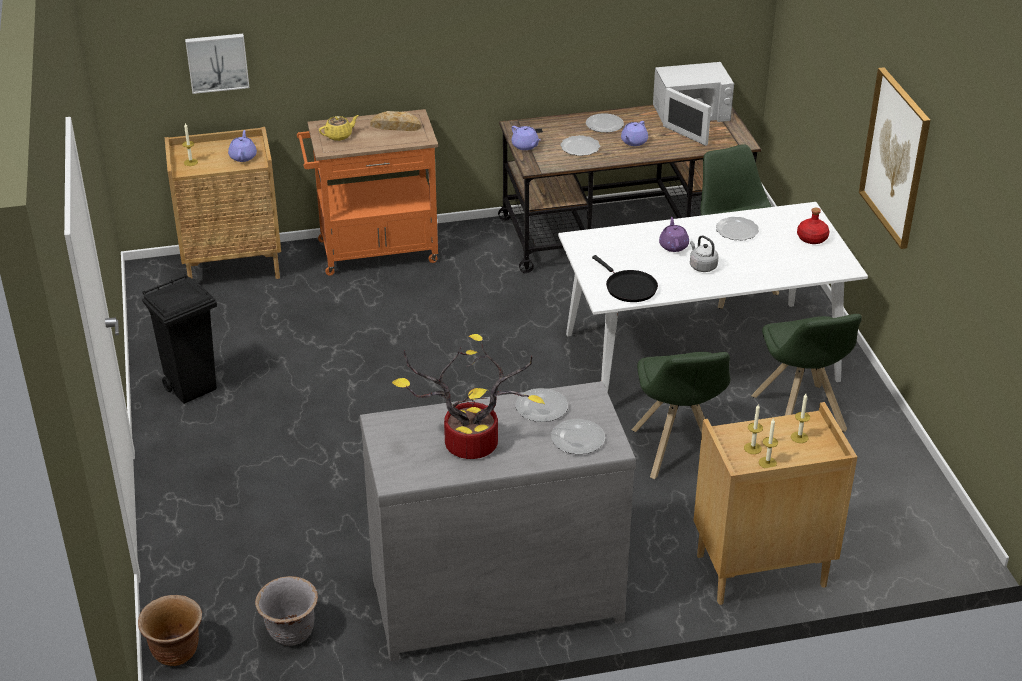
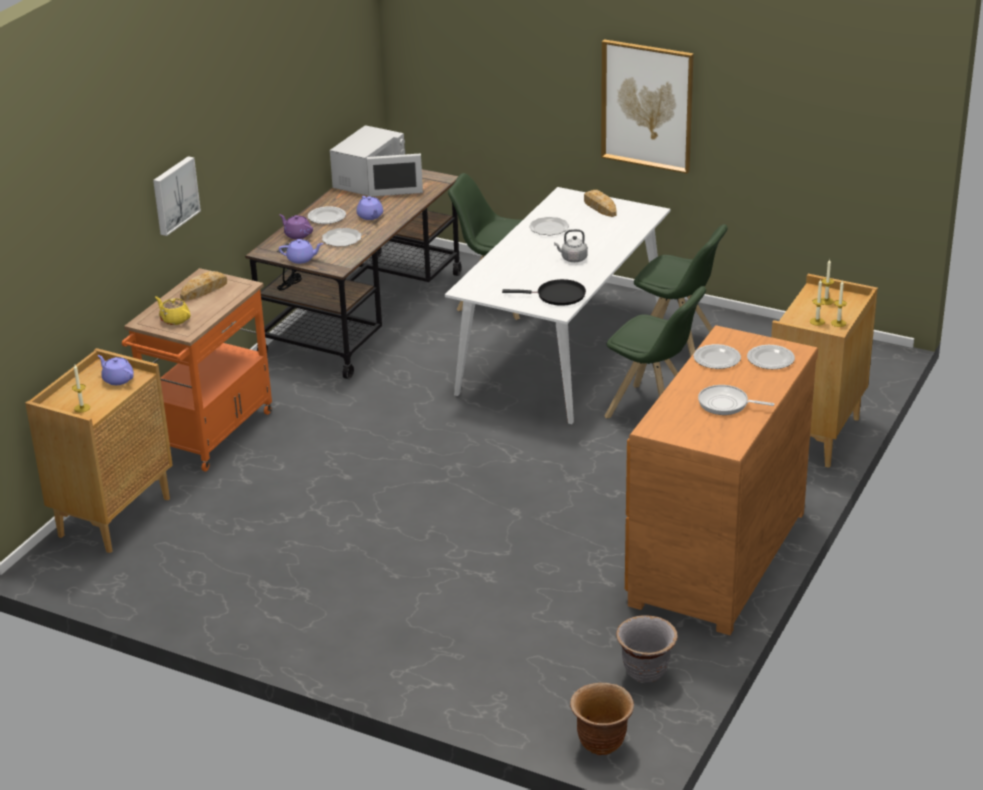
camera: 50 degrees left, 5 degrees down
black trash can [142,274,217,404] -> none
picture [185,34,250,94] -> picture moved to [153,156,201,236]
yellow teapot [319,115,359,141] -> yellow teapot turned 60 degrees counterclockwise [155,296,191,325]
grey dresser [360,381,636,661] -> brown dresser [625,325,818,635]
potted plant [392,334,545,459] -> frying pan [698,385,774,415]
purple teapot [659,217,689,252] -> purple teapot moved to [279,214,313,239]
red bottle [797,208,830,244] -> bread [584,190,617,217]

